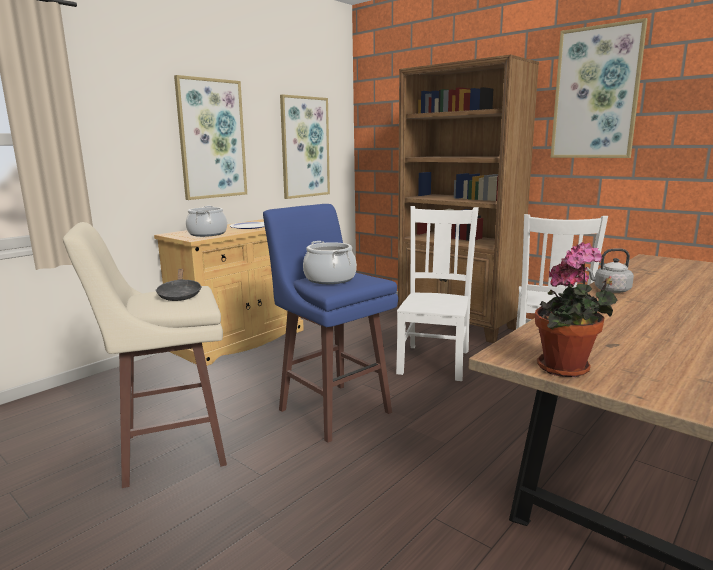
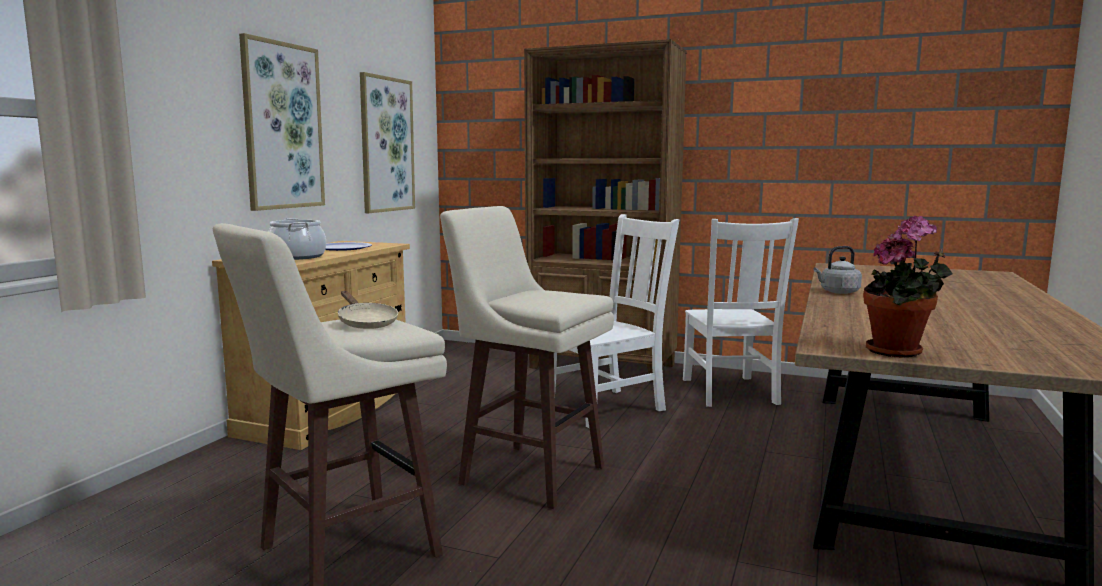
camera: 20 degrees left, 5 degrees down
black frying pan [156,269,202,301] -> beige frying pan [338,291,398,329]
blue stool [263,204,398,443] -> beige stool [440,206,614,509]
cooking pot [303,241,357,284] -> none
white chair [396,206,479,381] -> white chair turned 60 degrees clockwise [554,214,679,429]
picture [551,18,648,158] -> none

